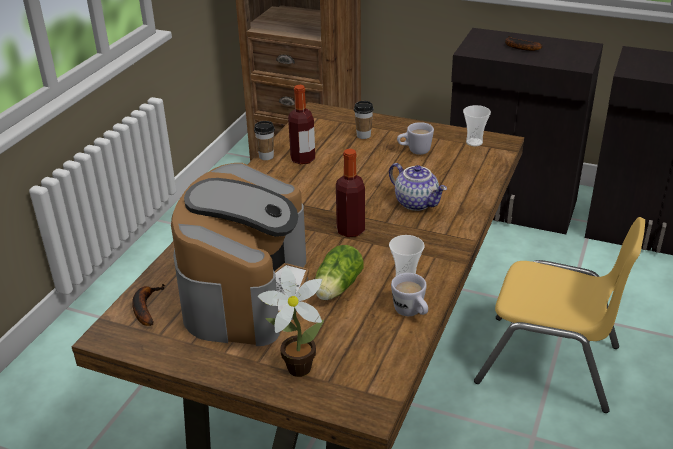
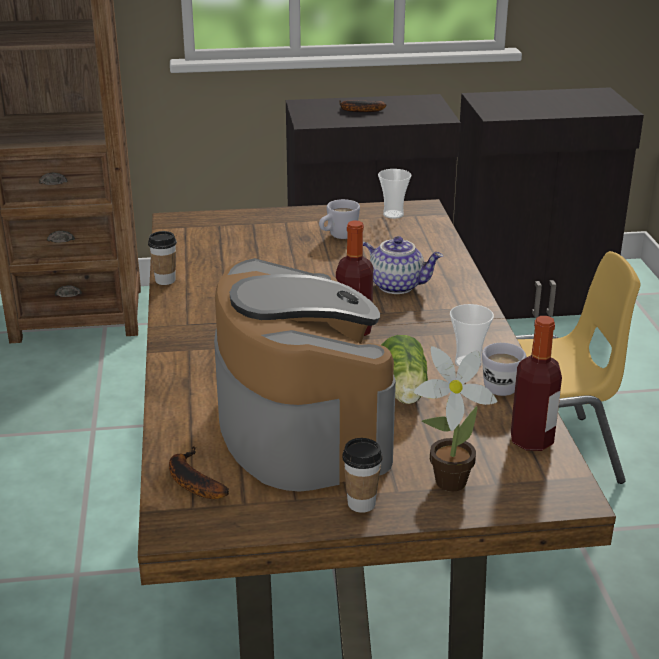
camera: 30 degrees left, 5 degrees down
bottle [288,85,315,164] -> bottle moved to [511,316,562,451]
cup [354,101,374,139] -> cup moved to [342,438,383,513]

